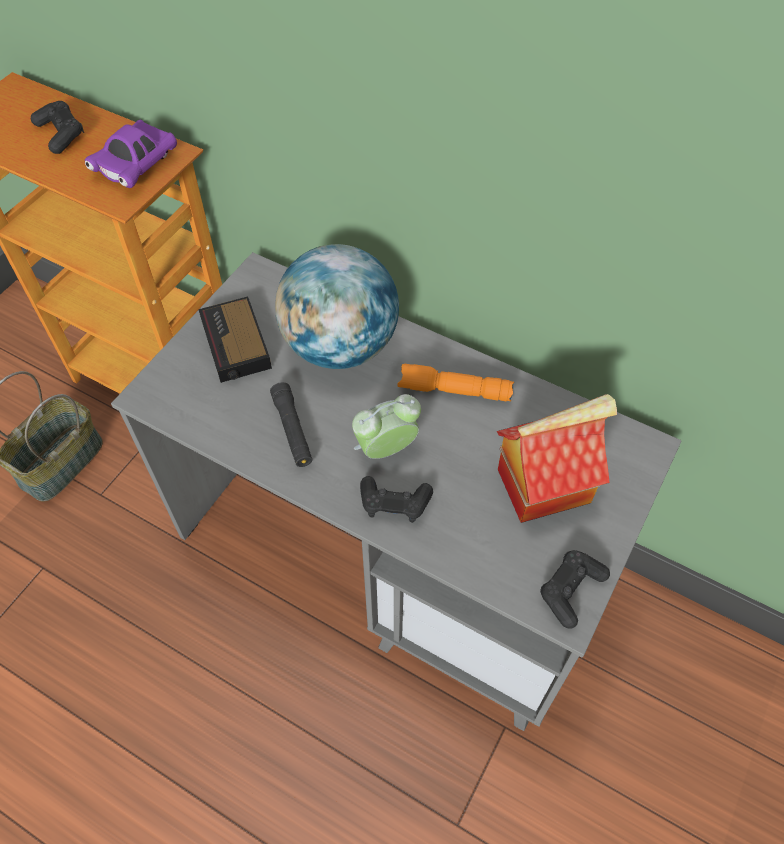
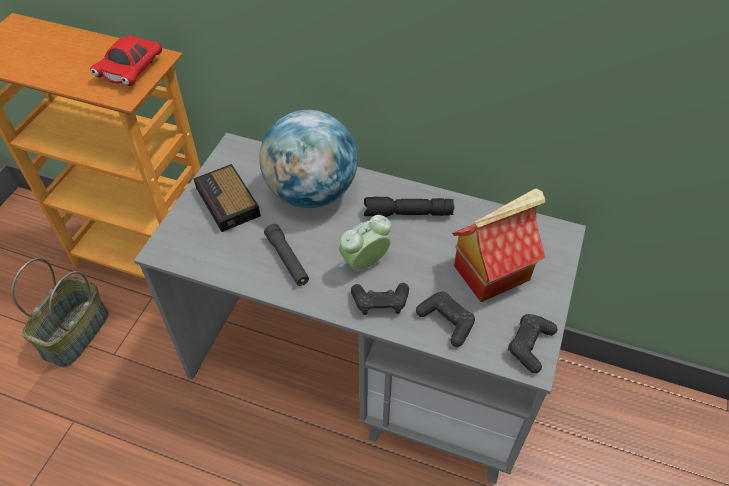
camera: 10 degrees left, 5 degrees down
black game controller [31,101,84,154] -> black game controller moved to [416,291,475,347]
purple toy car [85,120,177,188] -> red toy car [90,35,162,86]
orange flashlight [397,364,514,401] -> black flashlight [364,197,455,217]

